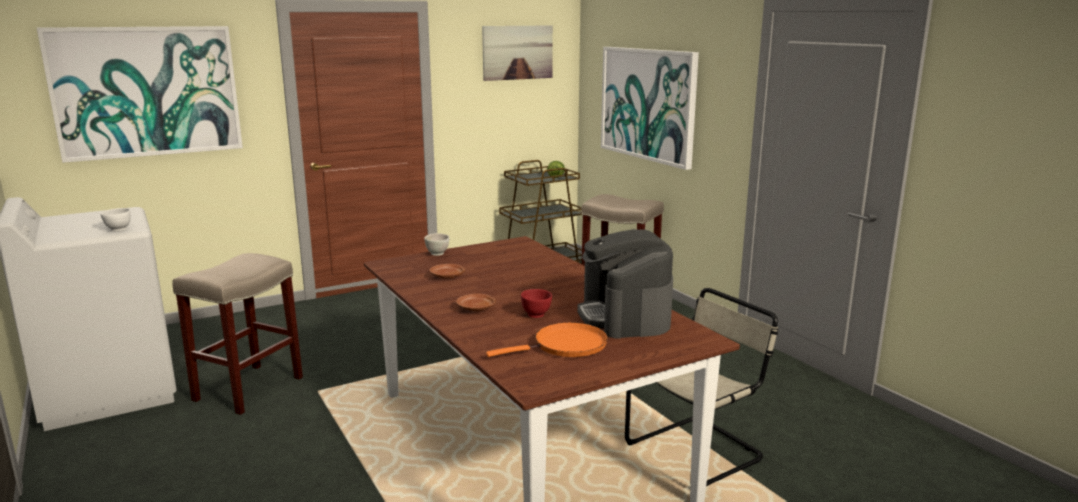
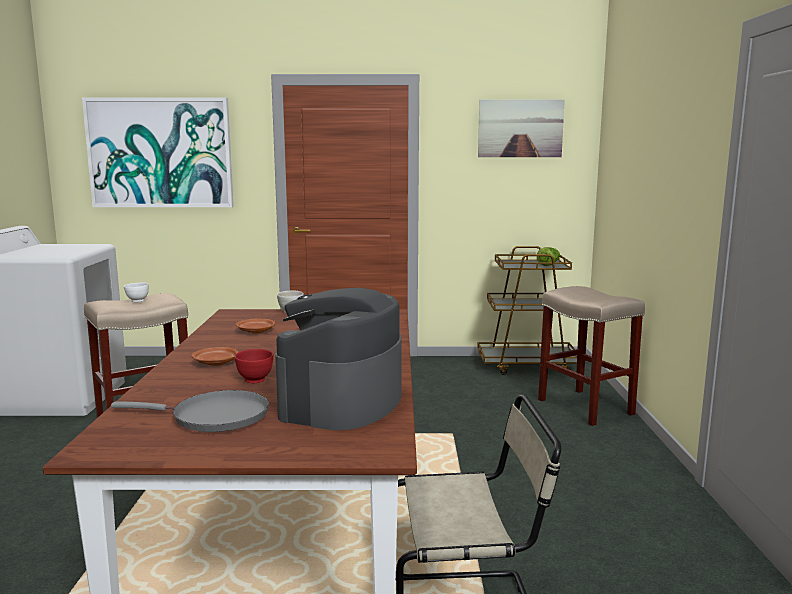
camera: 30 degrees right, 5 degrees down
white bowl [100,208,131,231] -> white bowl moved to [124,282,149,302]
orange frying pan [486,322,608,357] -> grey frying pan [111,390,269,432]
picture [601,47,699,170] -> none

